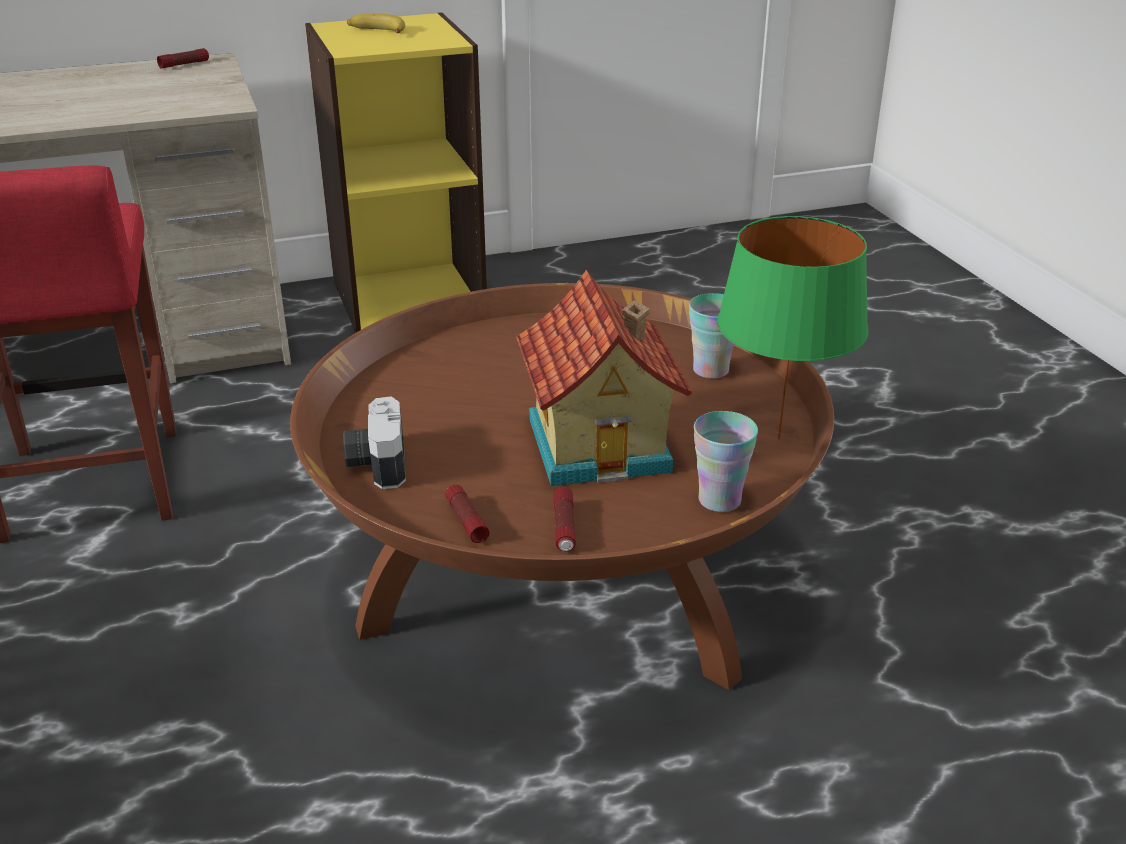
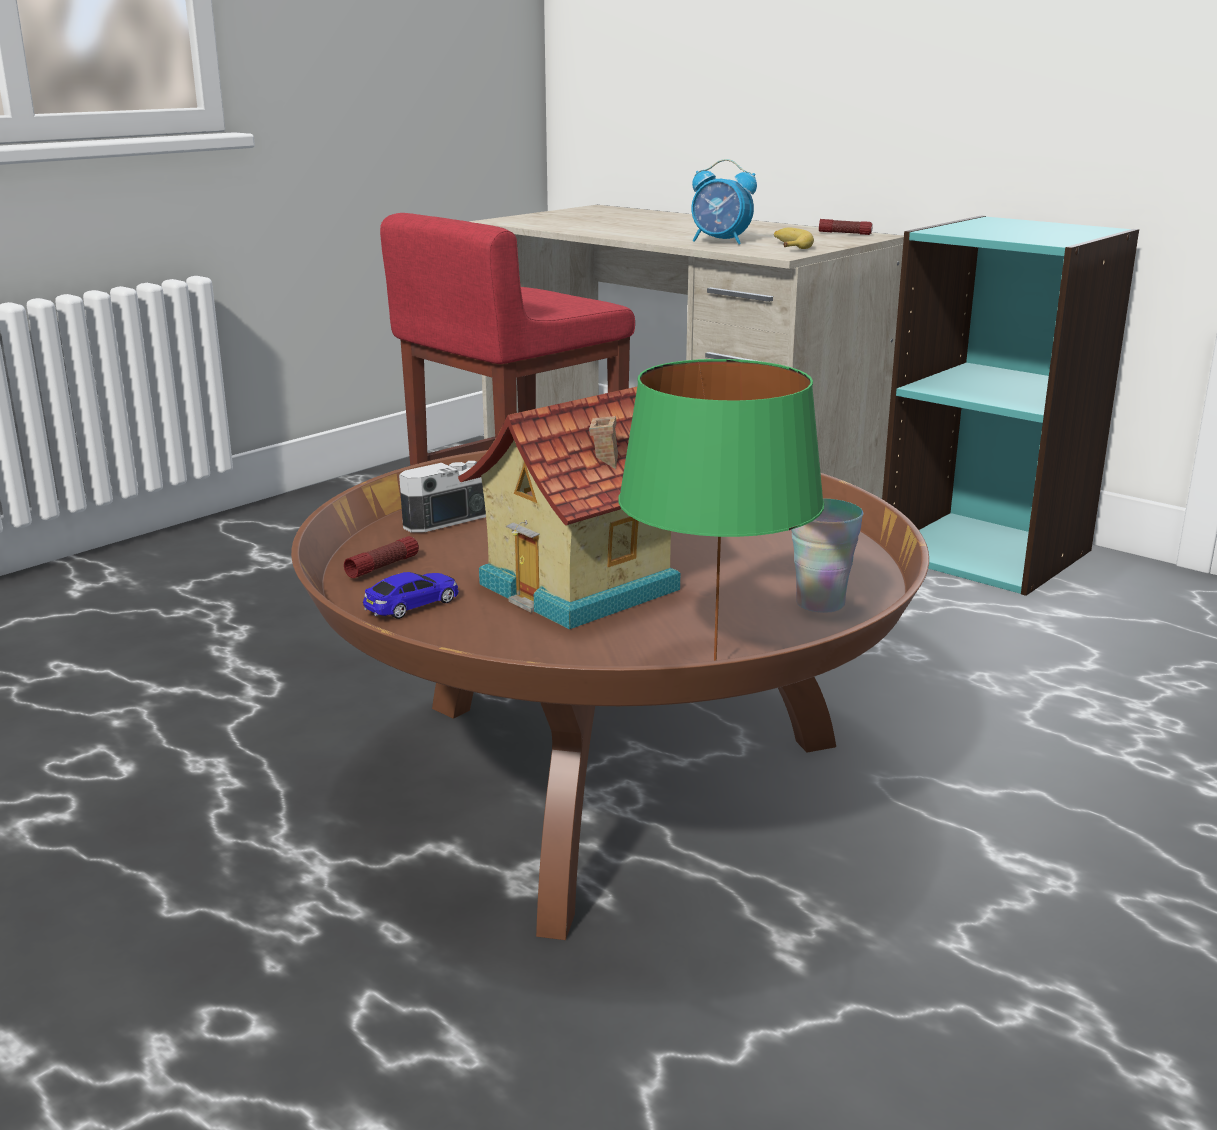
camera: 60 degrees right, 10 degrees down
yellow bookcase [305,12,487,333] -> turquoise bookcase [882,216,1139,596]
banana [347,13,405,33] -> banana moved to [774,228,814,249]
flashlight [554,487,576,551] -> toy car [363,572,459,619]
cup [694,411,758,512] -> none
none -> alarm clock [691,159,757,244]

